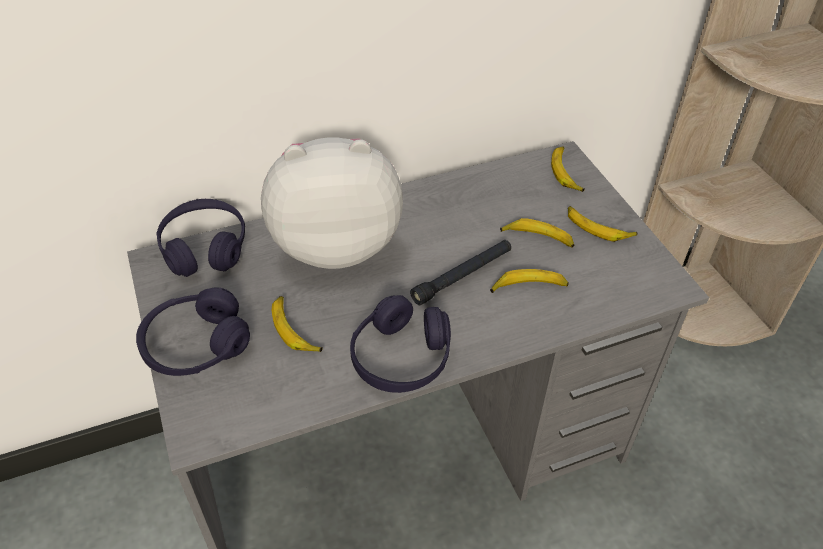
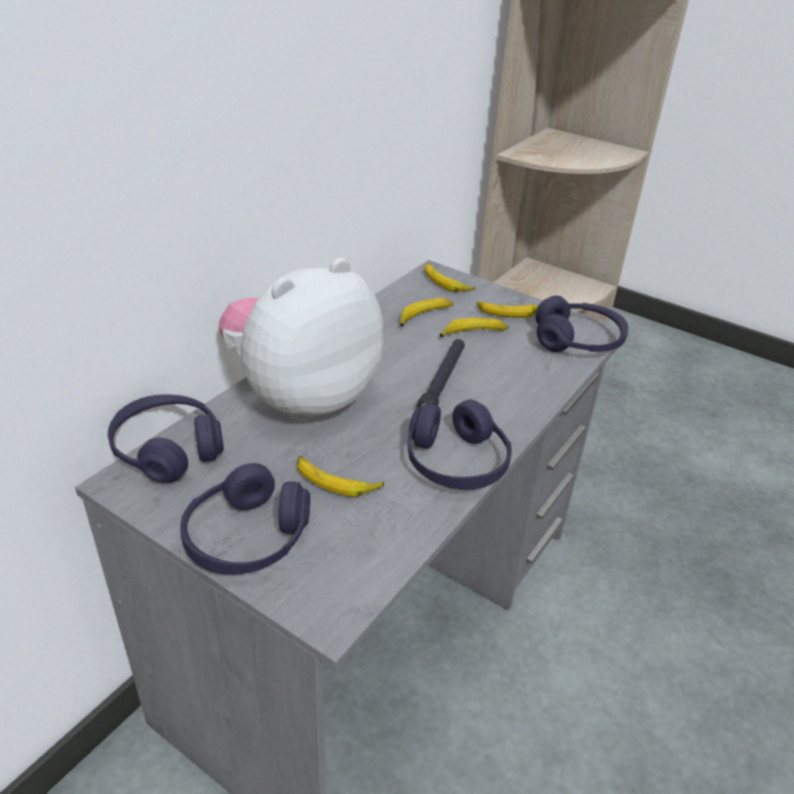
camera: 35 degrees left, 10 degrees down
banana [490,269,569,293] -> banana moved to [400,298,453,327]
none -> purple headphones [535,295,628,352]

